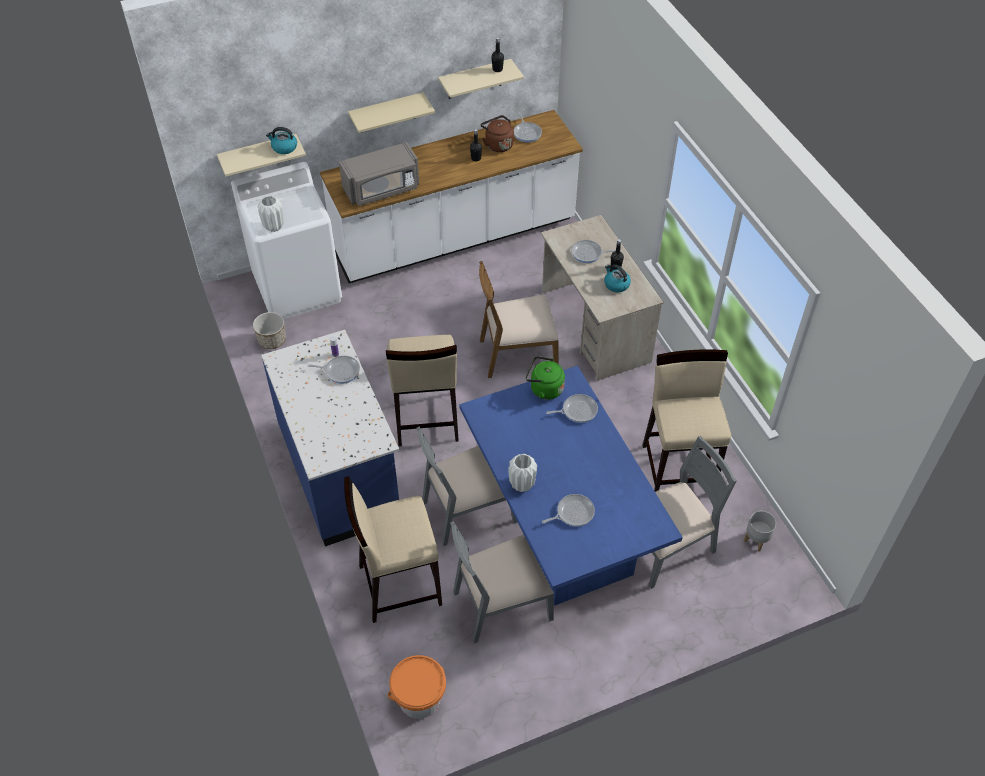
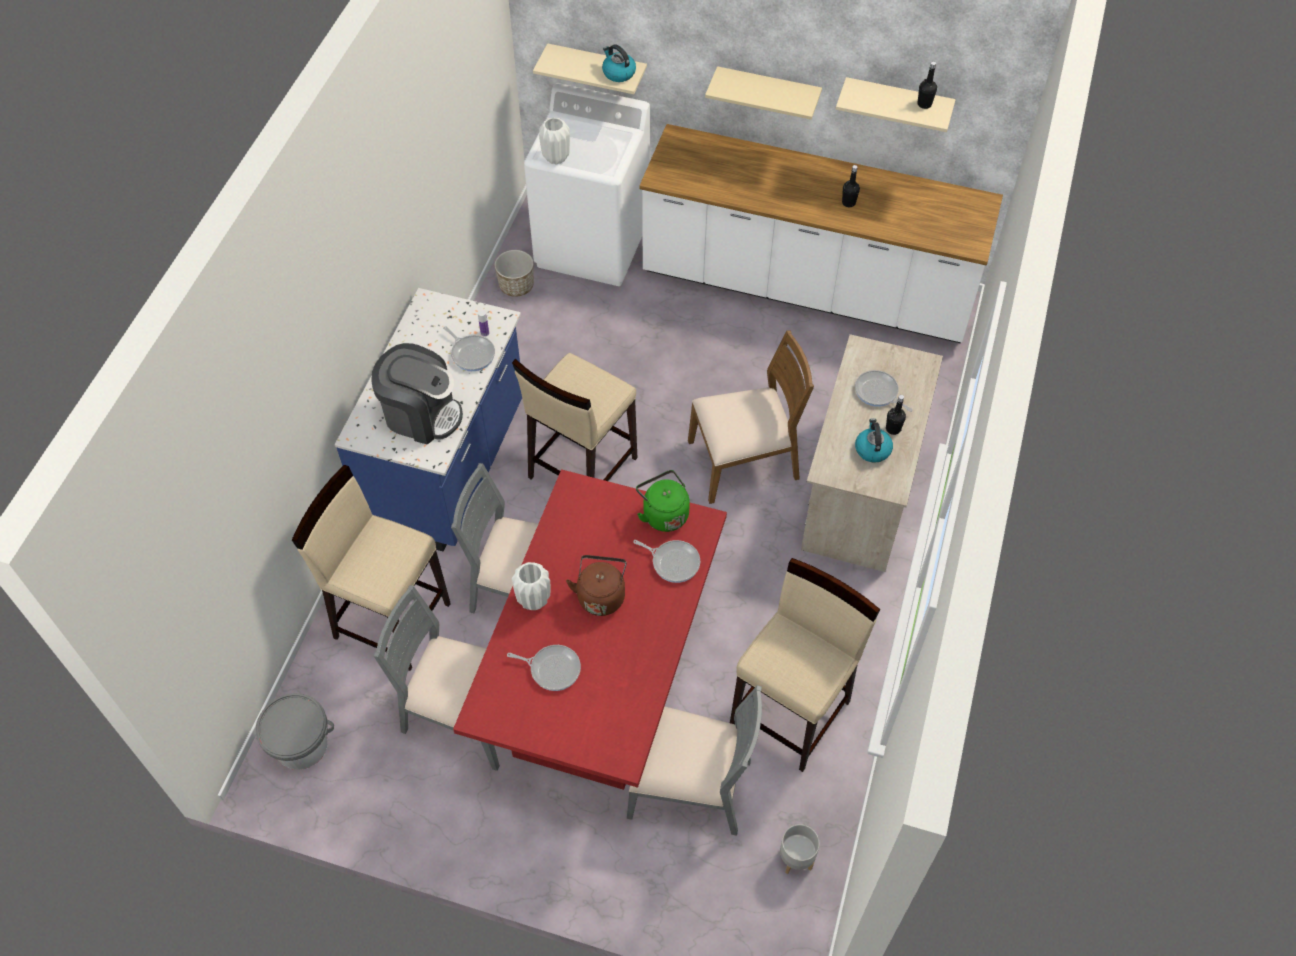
camera: 40 degrees right, 5 degrees up
grey microwave [339,142,419,206] -> none
orange bucket [388,655,446,719] -> grey bucket [256,693,334,770]
blue dining table [460,366,683,606] -> red dining table [453,469,727,790]
brown chair [479,261,559,378] -> brown chair turned 135 degrees clockwise [688,330,814,504]
brown kettle [481,115,514,152] -> brown kettle moved to [566,555,627,616]
frying pan [514,113,542,142] -> none
none -> coffee machine [371,343,463,445]

